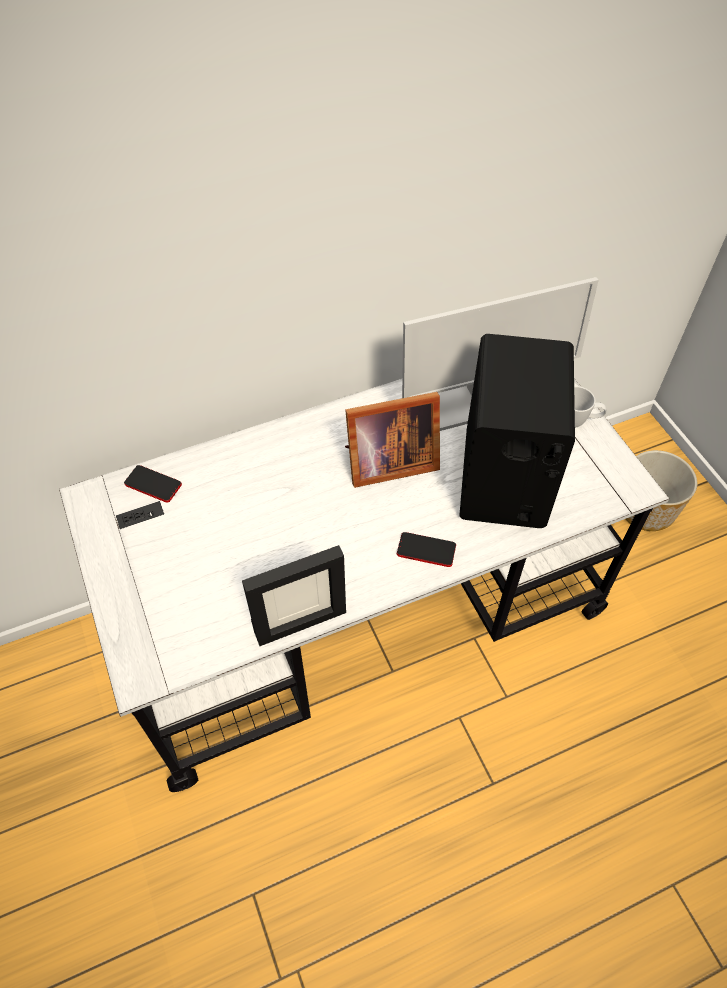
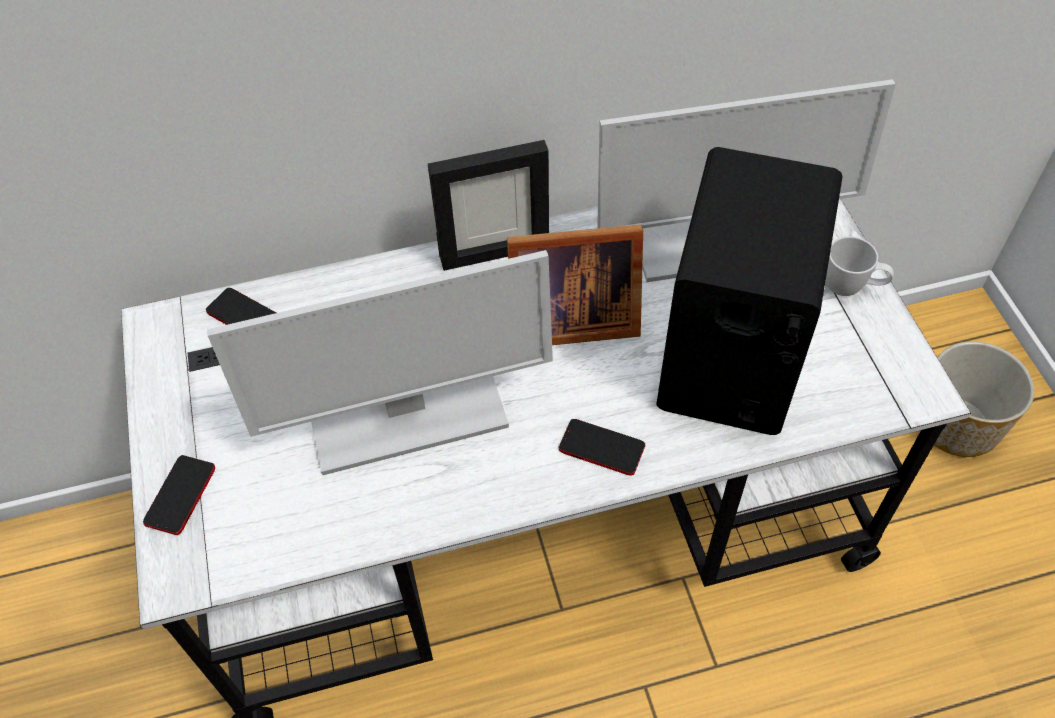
camera: 10 degrees right, 0 degrees up
picture frame [242,545,346,646] -> picture frame moved to [428,140,549,271]
none -> phone [143,455,215,535]
none -> monitor [207,250,553,475]

